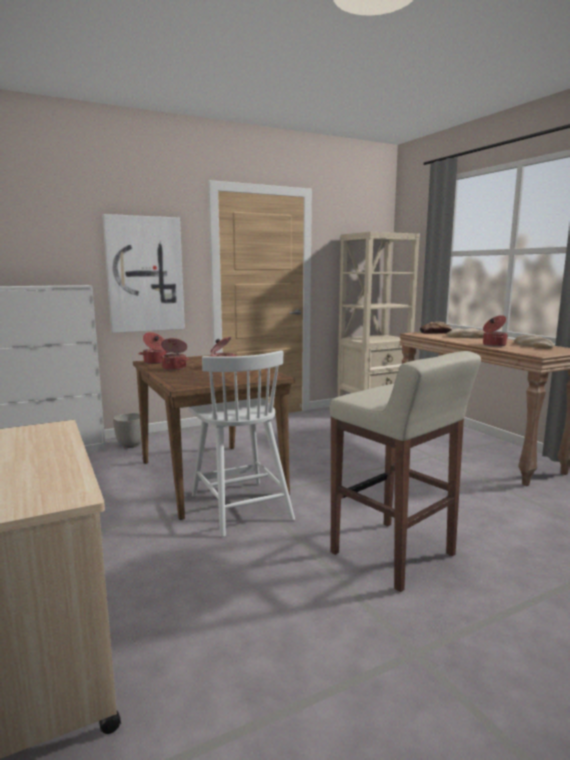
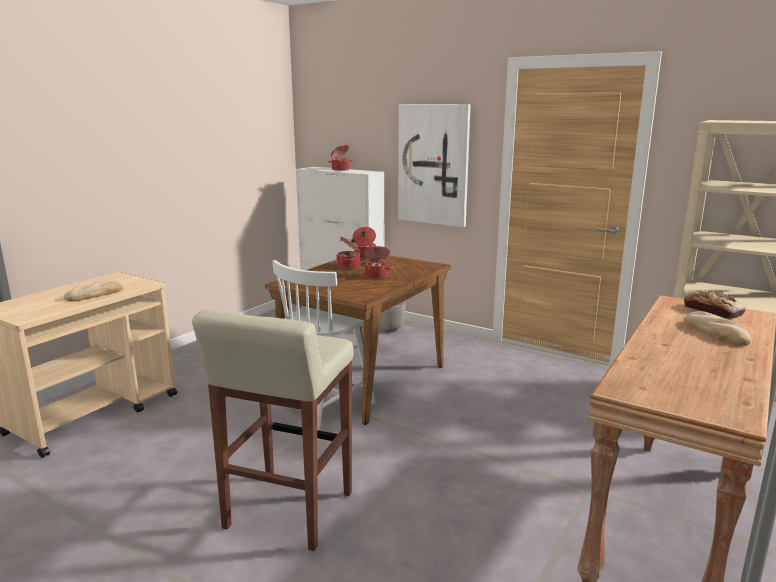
camera: 60 degrees right, 5 degrees up
cooking pot [483,315,508,347] -> cooking pot moved to [328,145,353,171]
bread [514,335,554,349] -> bread moved to [64,281,123,302]

